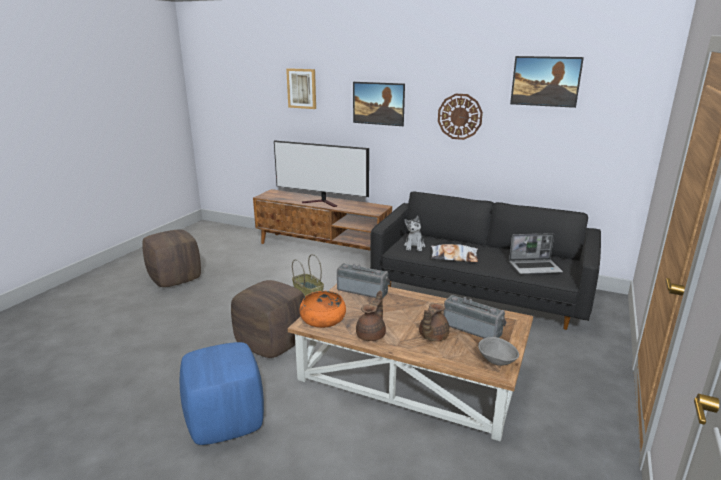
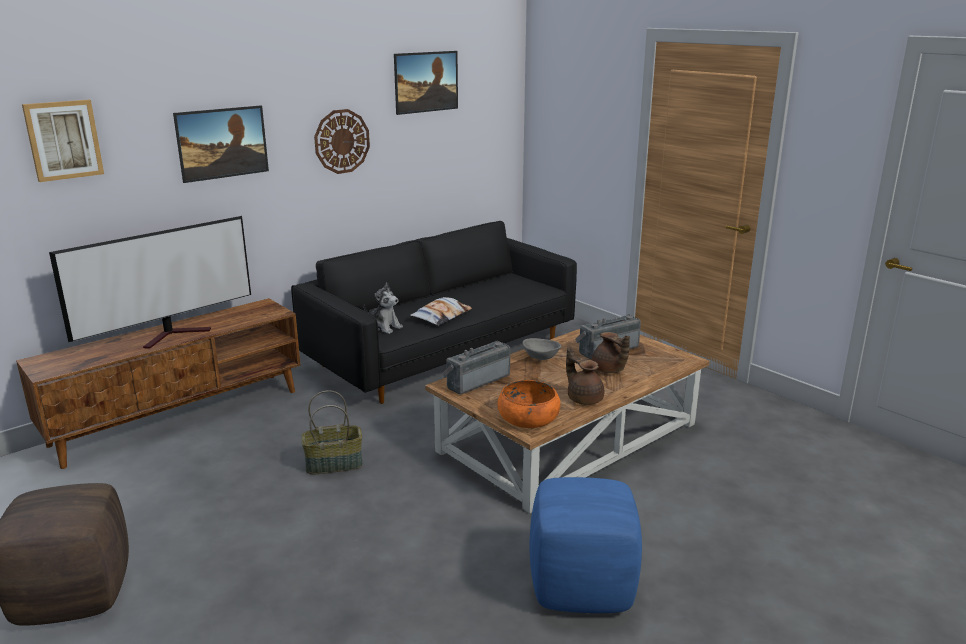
camera: 65 degrees left, 0 degrees up
brown ottoman [231,280,305,358] -> none
grey bowl [478,337,519,366] -> grey bowl moved to [523,338,561,360]
laptop [509,233,563,274] -> none

